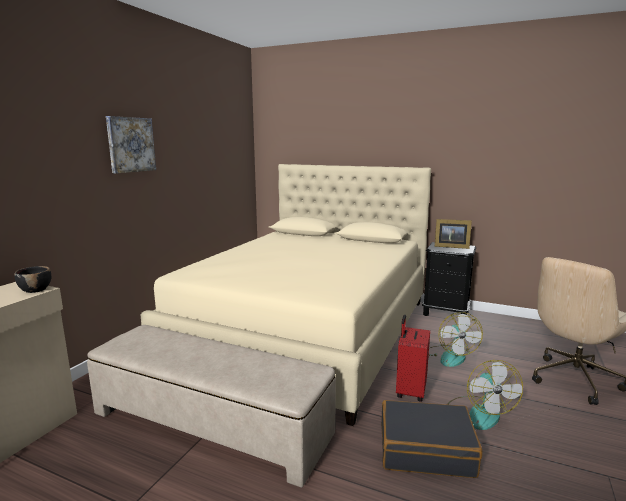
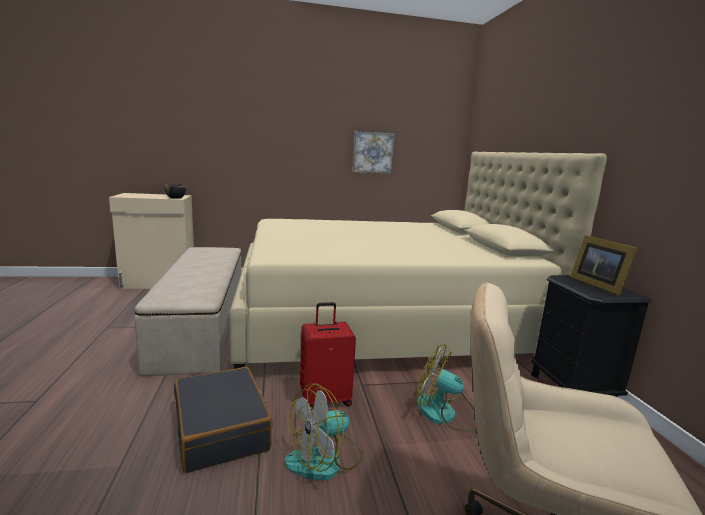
camera: 55 degrees right, 0 degrees up
picture [106,116,156,173] -> picture moved to [353,131,395,174]
fan [429,312,483,367] -> fan turned 60 degrees clockwise [414,345,477,432]

